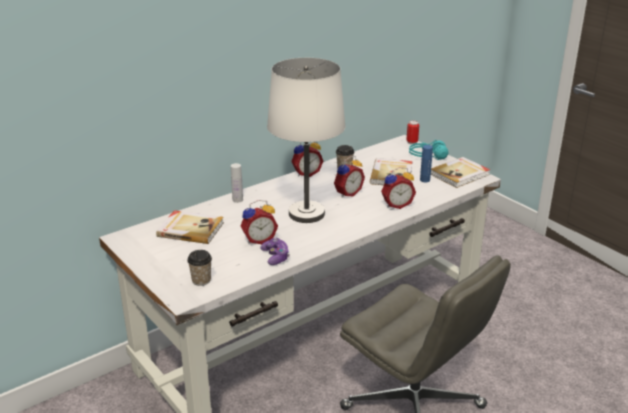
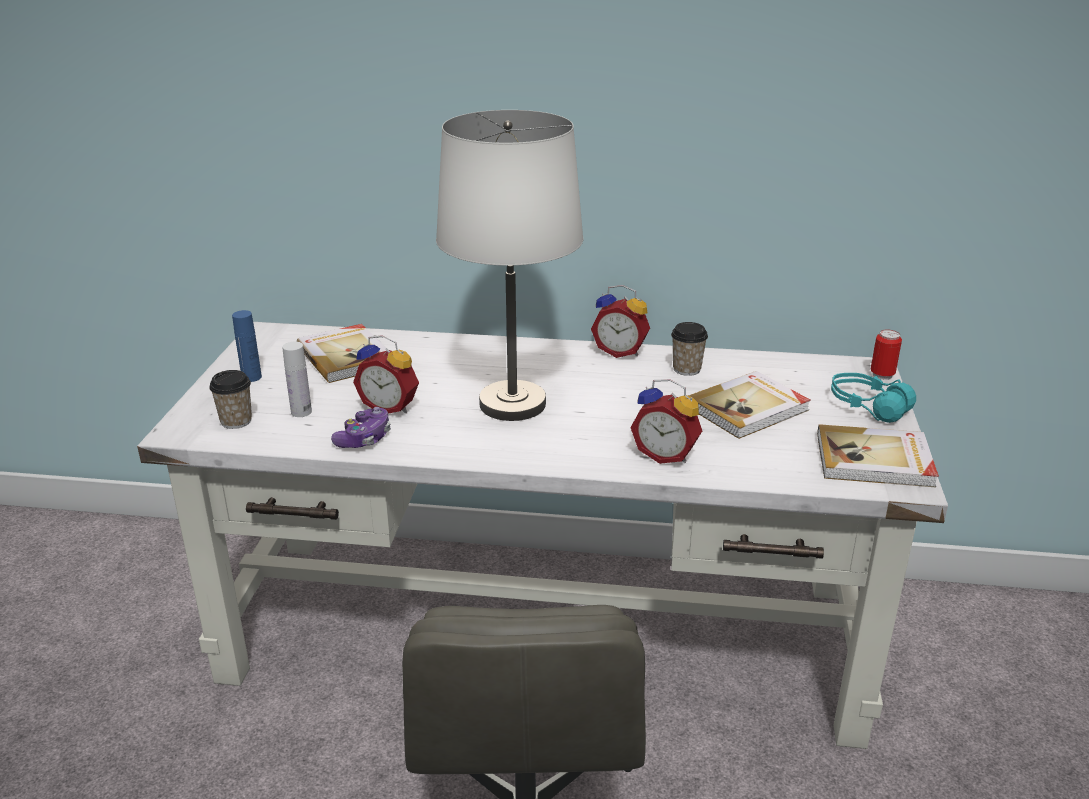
camera: 45 degrees right, 0 degrees up
white bottle [231,163,243,203] -> white bottle moved to [282,342,312,417]
alarm clock [334,156,365,198] -> none
blue bottle [420,145,433,182] -> blue bottle moved to [232,310,262,382]

